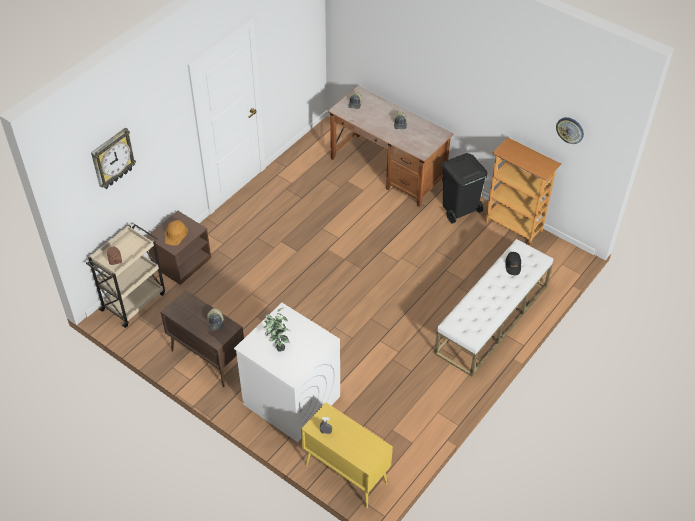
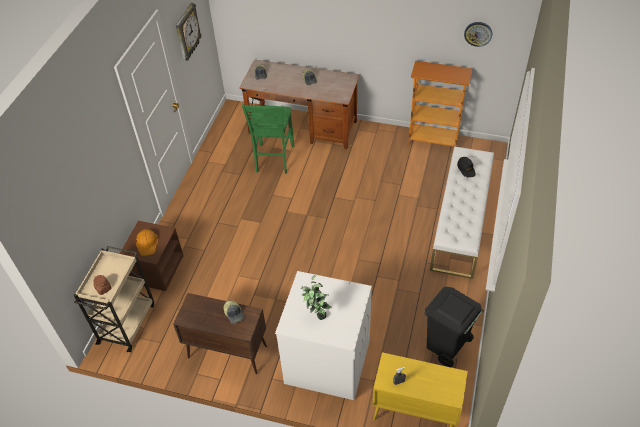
camera: 20 degrees left, 0 degrees up
wall clock [91,128,136,189] -> wall clock moved to [176,3,202,61]
black trash can [442,153,488,224] -> black trash can moved to [425,287,484,367]
none -> green chair [242,104,294,174]

